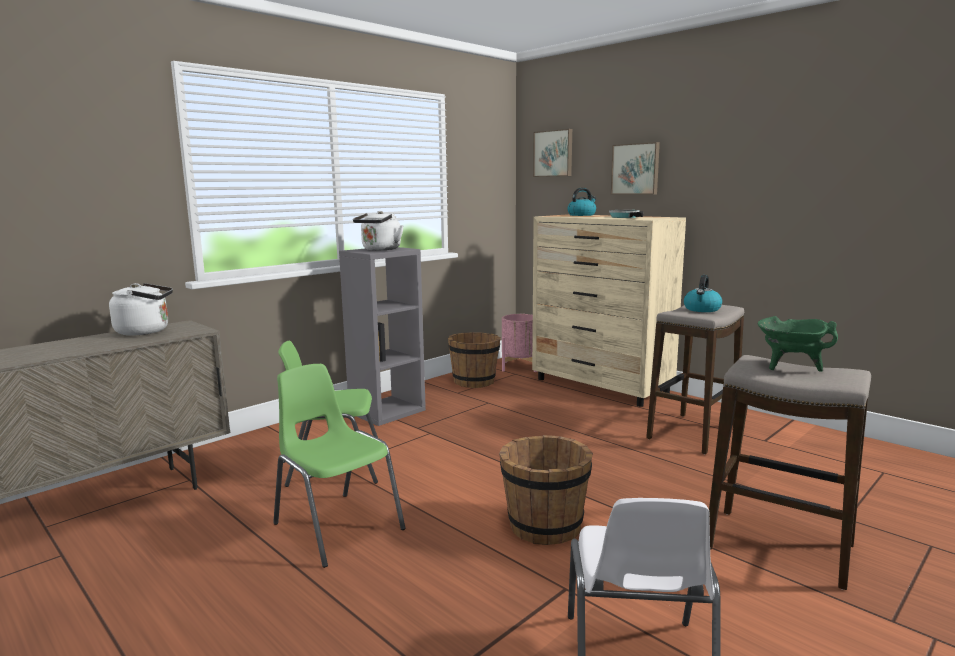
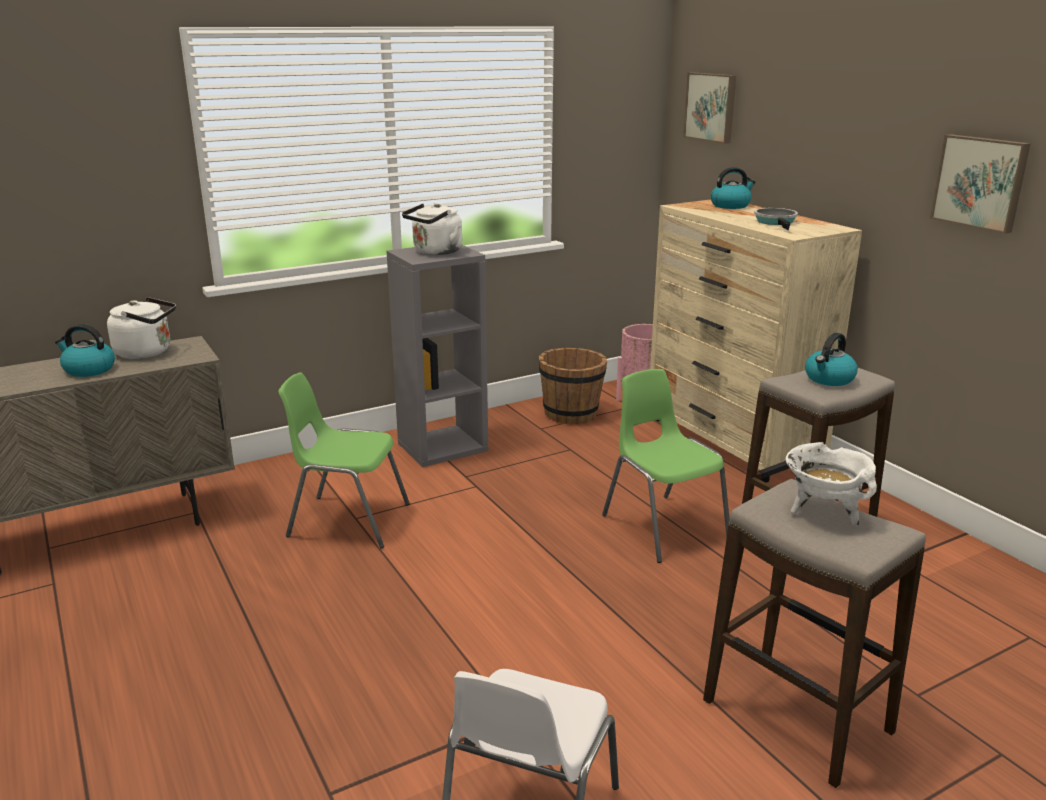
camera: 15 degrees right, 10 degrees up
green chair [273,364,406,568] -> green chair moved to [602,369,730,563]
brown bucket [499,435,593,545] -> none
picture [611,142,660,194] -> picture moved to [930,134,1031,234]
green cooking pot [758,316,838,372] -> white cooking pot [786,442,877,526]
none -> kettle [55,324,115,377]

